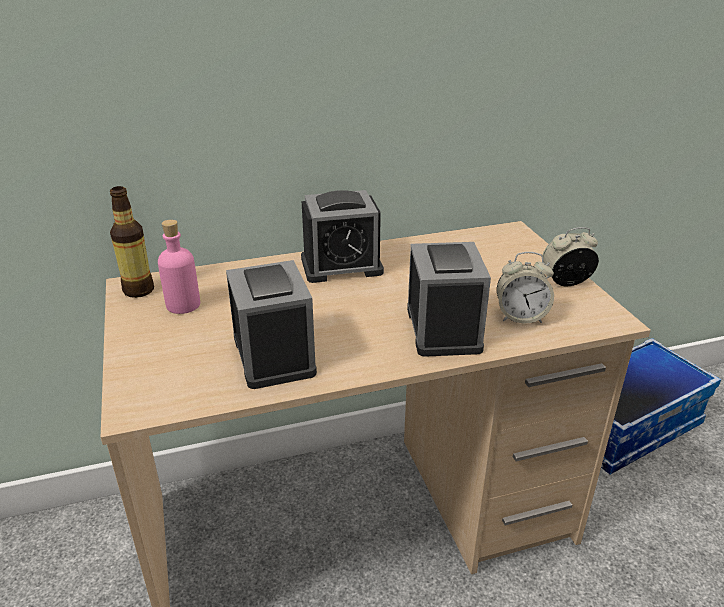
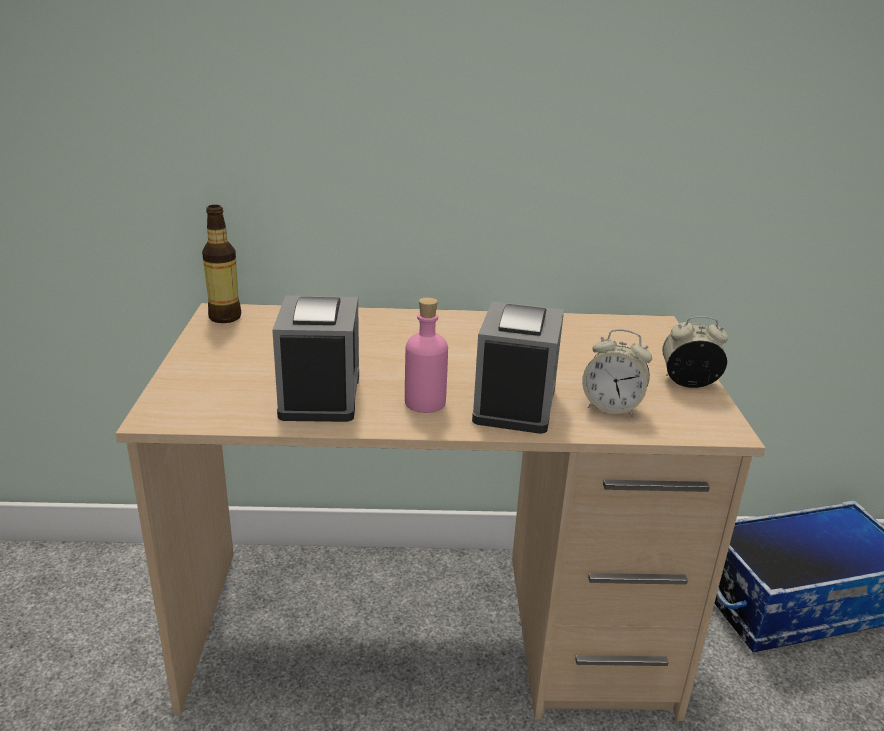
camera: 15 degrees right, 5 degrees down
pink bottle [158,220,200,314] -> pink bottle moved to [405,297,448,413]
alarm clock [301,190,384,283] -> none

